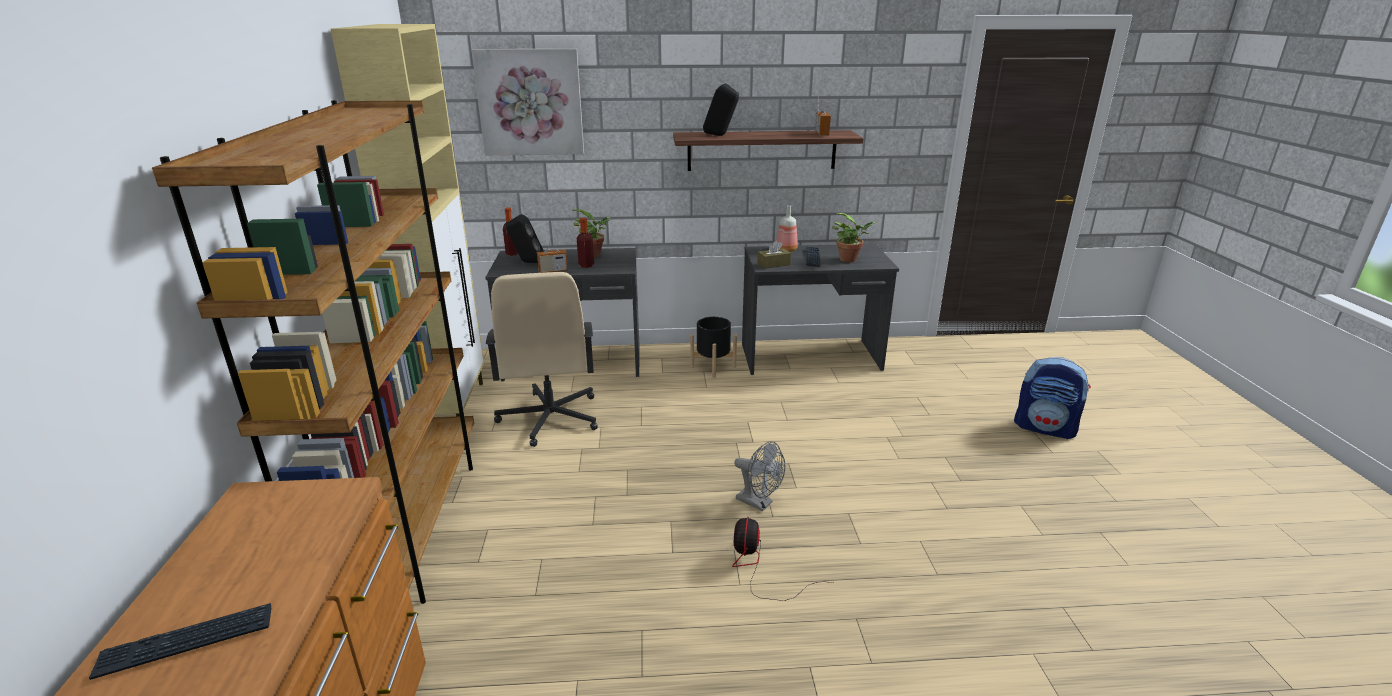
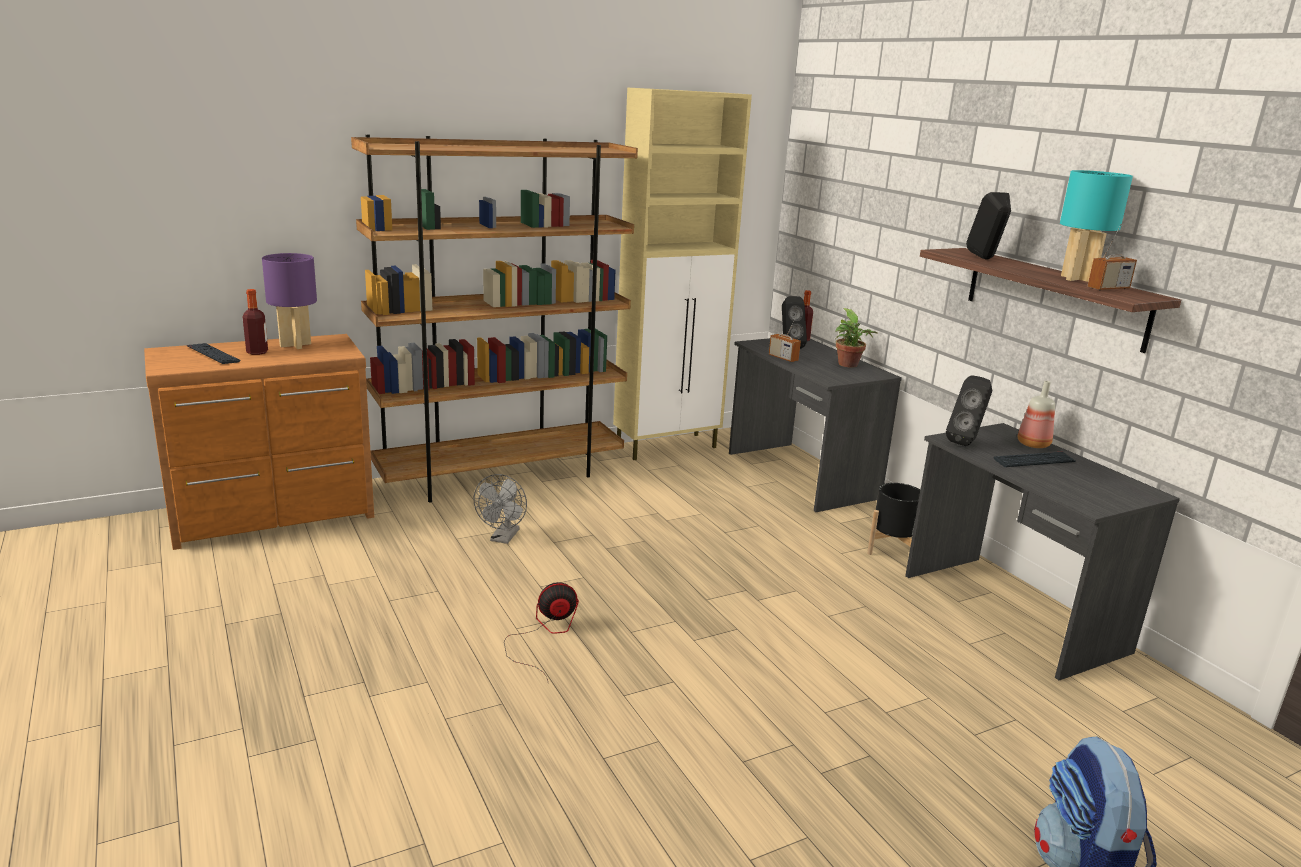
camera: 65 degrees right, 5 degrees down
picture [472,49,584,155] -> none
beige office chair [486,272,598,447] -> none
bottle [577,218,594,268] -> bottle moved to [243,289,268,355]
grey fan [734,441,785,511] -> grey fan moved to [474,474,527,544]
brown tissue box [757,240,791,269] -> black speaker [946,375,992,446]
potted plant [832,213,877,263] -> none
none -> purple table lamp [262,253,317,349]
none -> turquoise table lamp [1060,170,1133,282]

